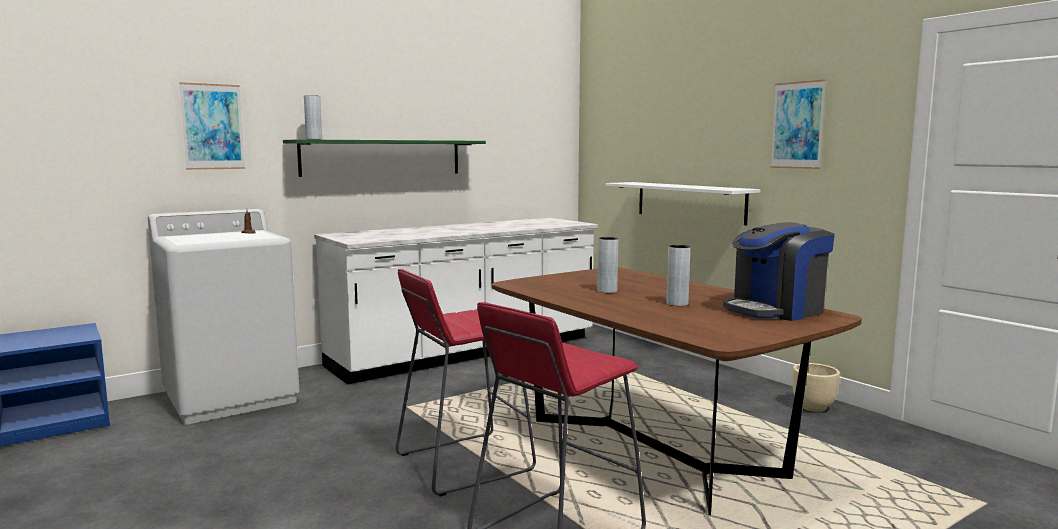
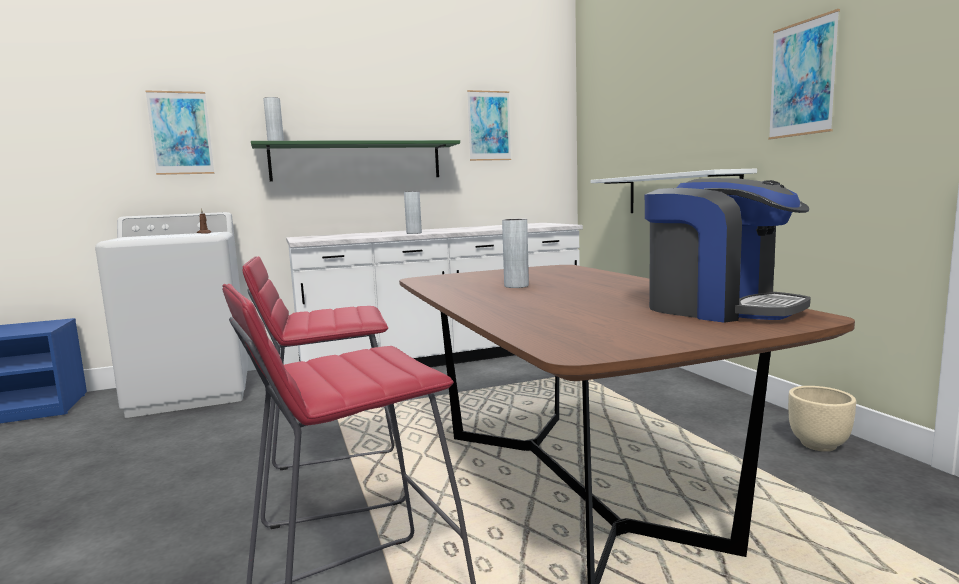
camera: 15 degrees right, 0 degrees up
grey vase [666,245,691,306] -> grey vase moved to [404,191,422,234]
coffee machine [723,222,835,321] -> coffee machine turned 120 degrees counterclockwise [645,178,811,323]
none -> picture [467,90,511,161]

